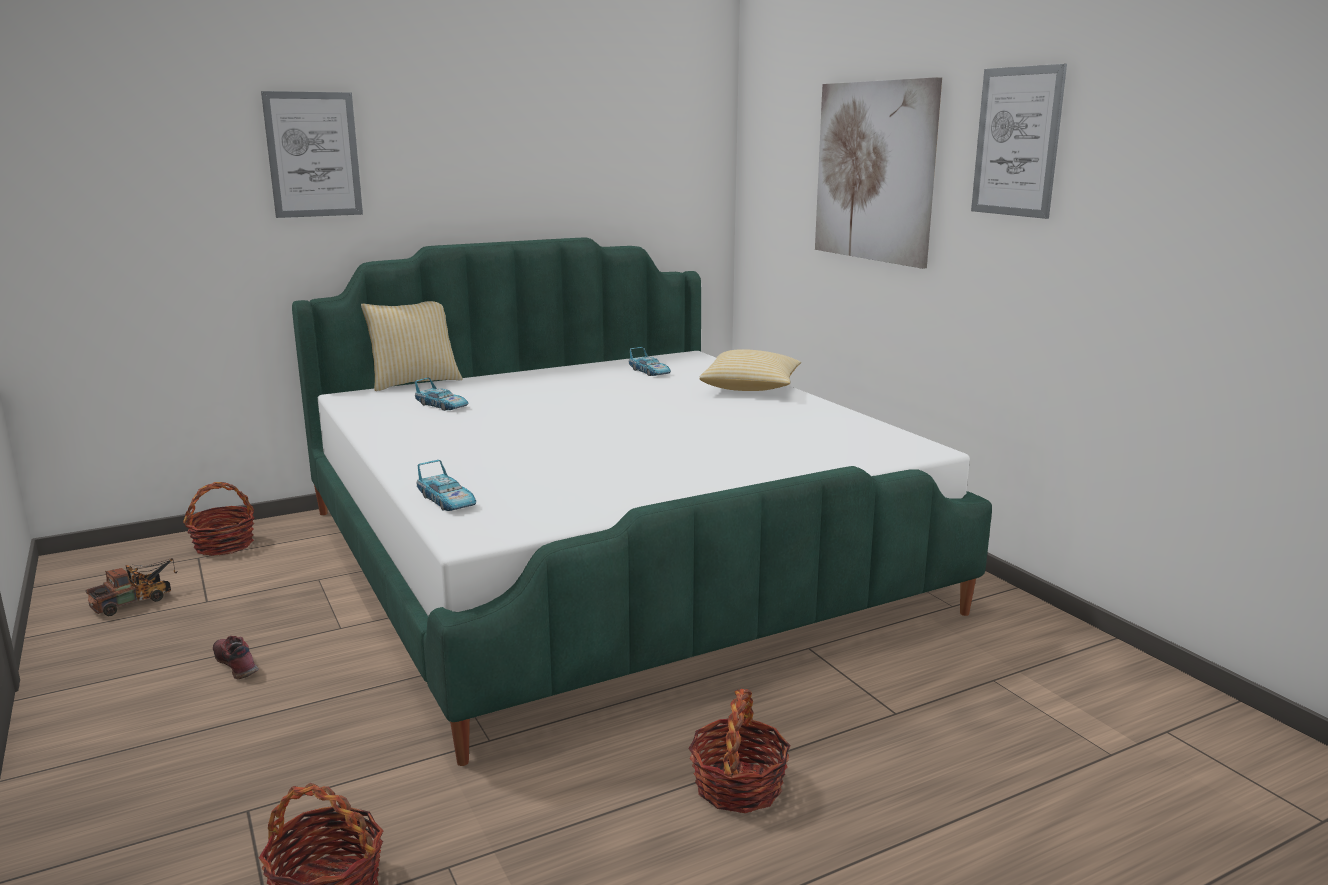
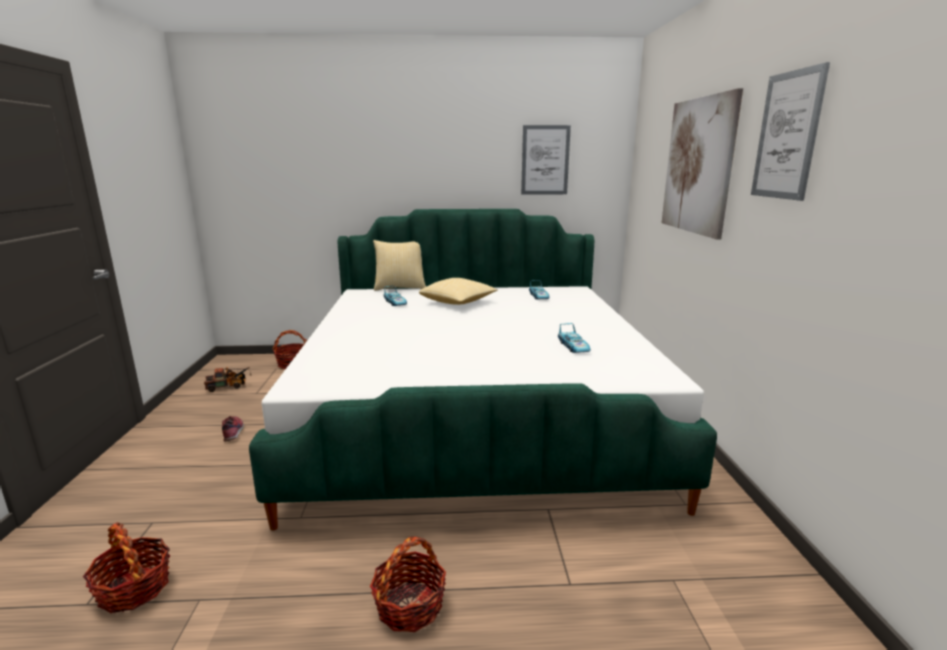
camera: 25 degrees right, 0 degrees up
picture [261,91,363,218] -> picture moved to [521,125,571,195]
toy car [417,460,476,511] -> toy car moved to [558,323,591,353]
pillow [700,349,801,391] -> pillow moved to [419,278,498,305]

